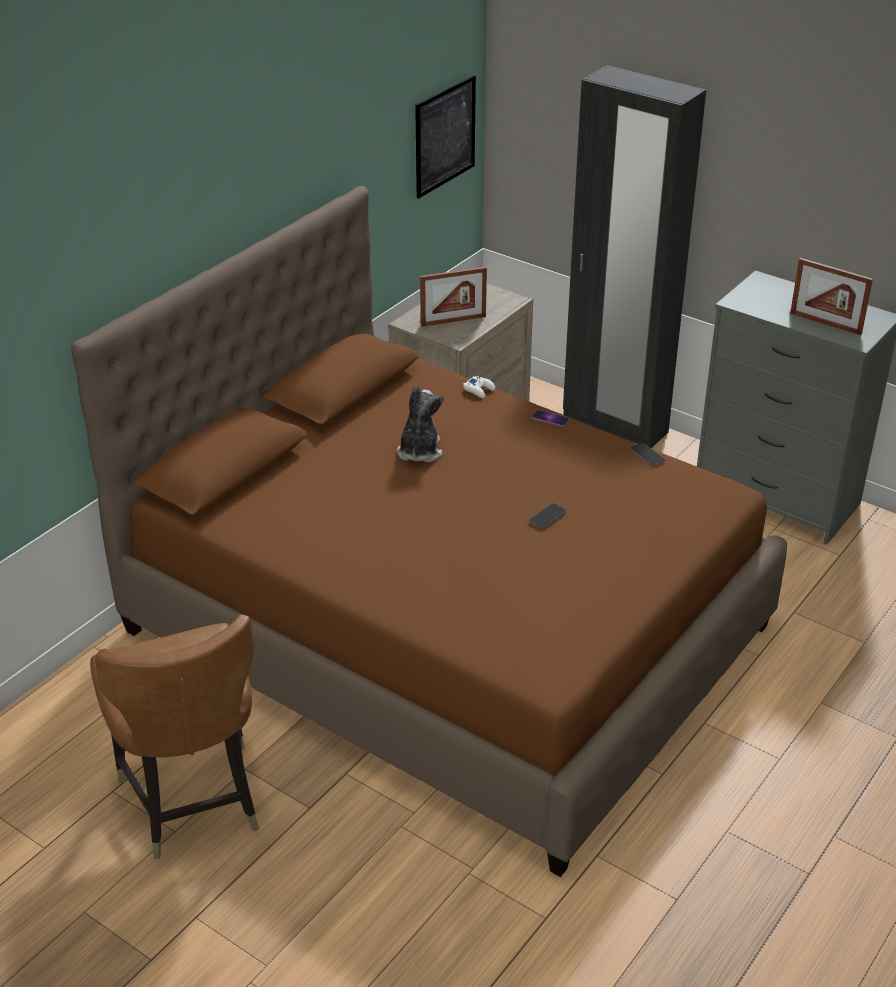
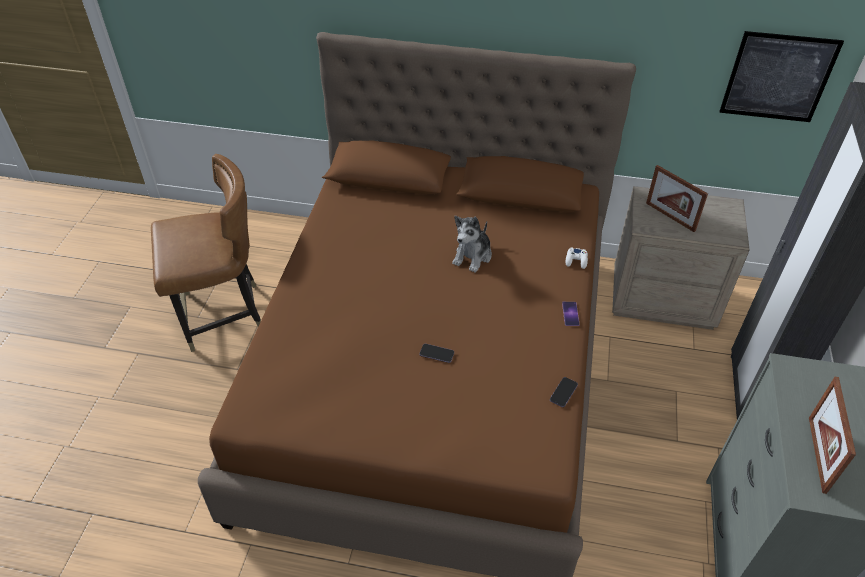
camera: 65 degrees right, 10 degrees up
brown chair [90,614,259,859] -> brown chair turned 150 degrees counterclockwise [151,154,261,352]
plush toy [397,386,444,462] -> plush toy turned 135 degrees clockwise [452,216,492,273]

